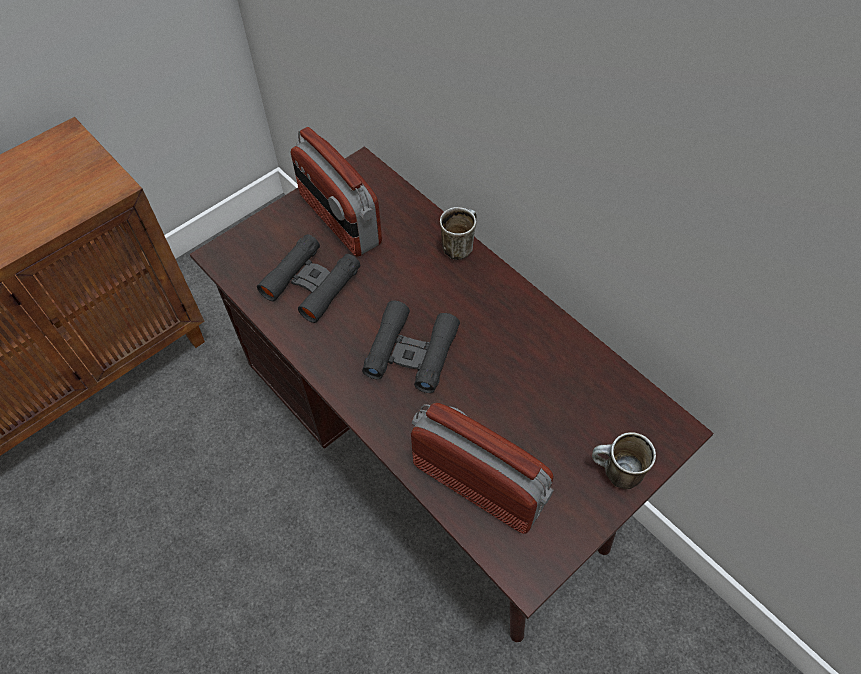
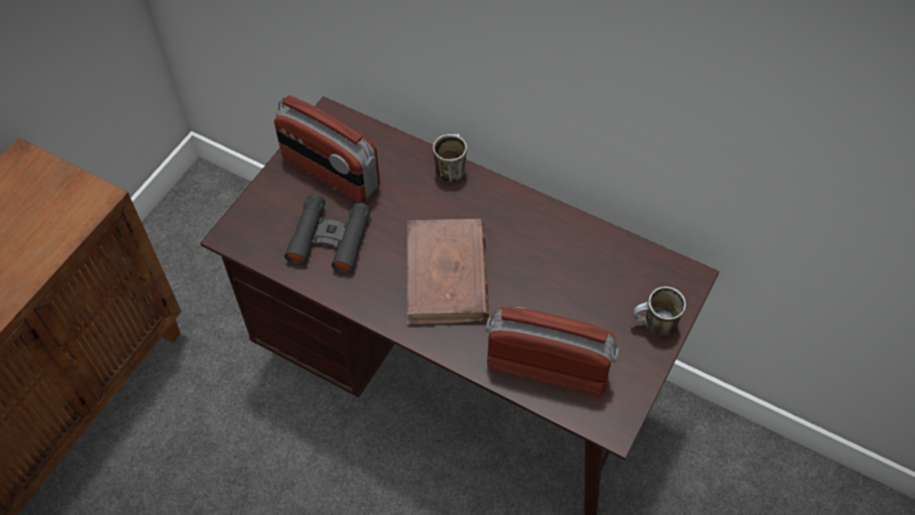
camera: 20 degrees left, 0 degrees up
black binoculars [362,301,460,393] -> brown book [407,219,489,325]

